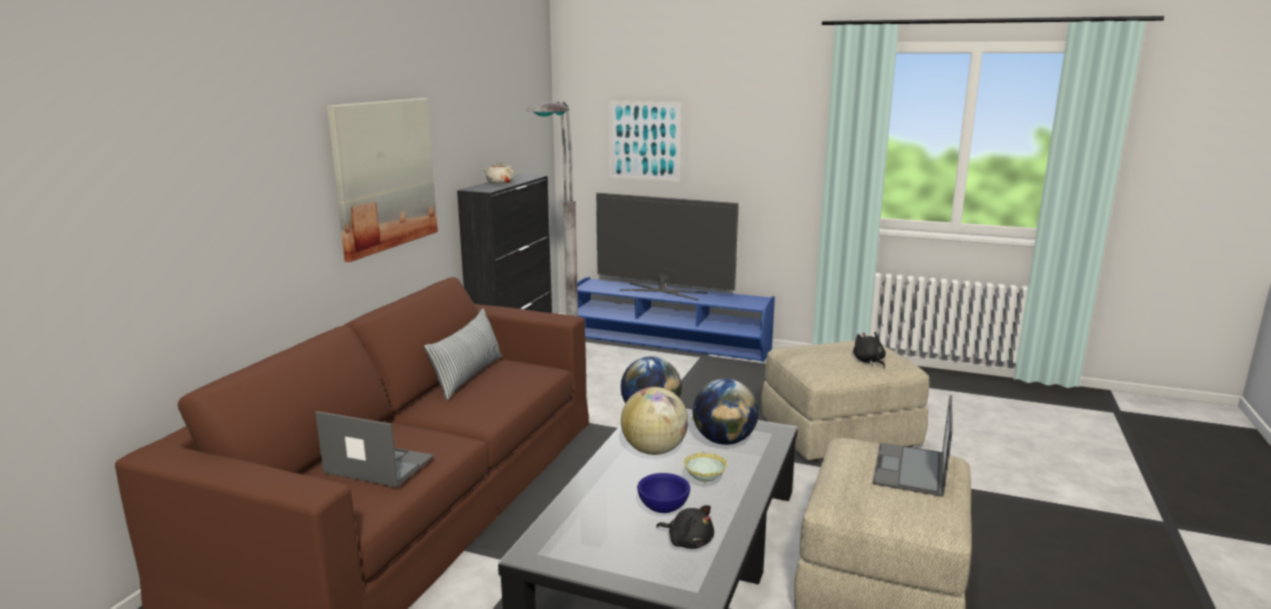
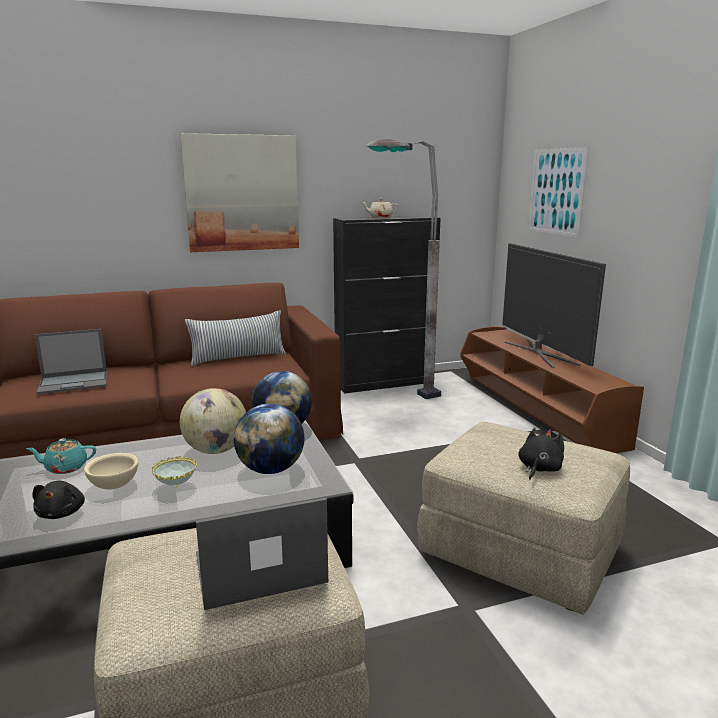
camera: 50 degrees right, 0 degrees up
laptop [315,411,434,487] -> laptop turned 90 degrees clockwise [35,329,107,394]
blue tv stand [577,277,775,362] -> brown tv stand [460,327,644,453]
blue bowl [637,473,690,513] -> beige bowl [84,453,138,490]
none -> turquoise teapot [26,438,96,474]

